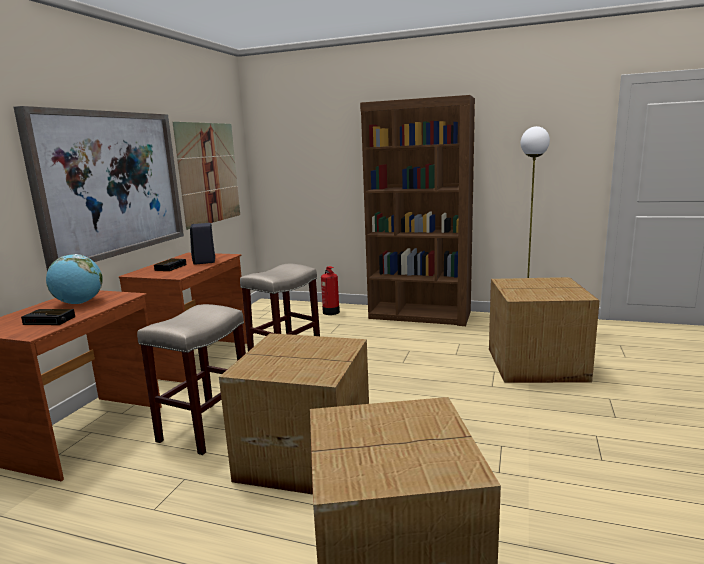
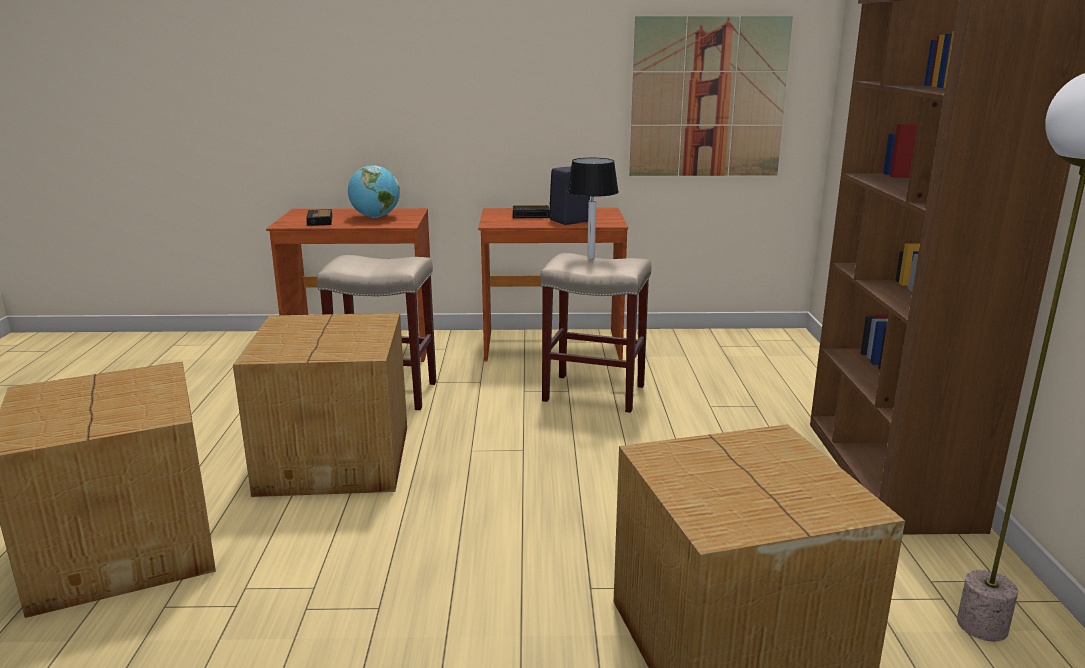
camera: 70 degrees right, 5 degrees up
picture [14,106,184,271] -> none
fire extinguisher [321,266,340,315] -> none
none -> table lamp [566,158,619,259]

